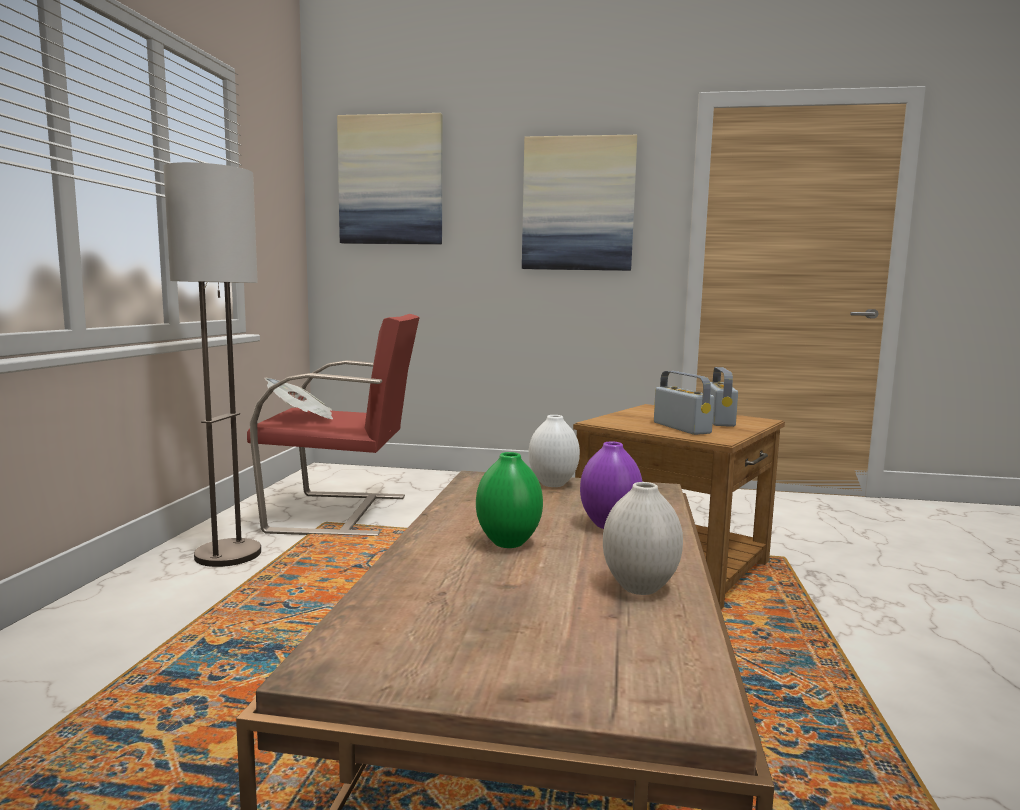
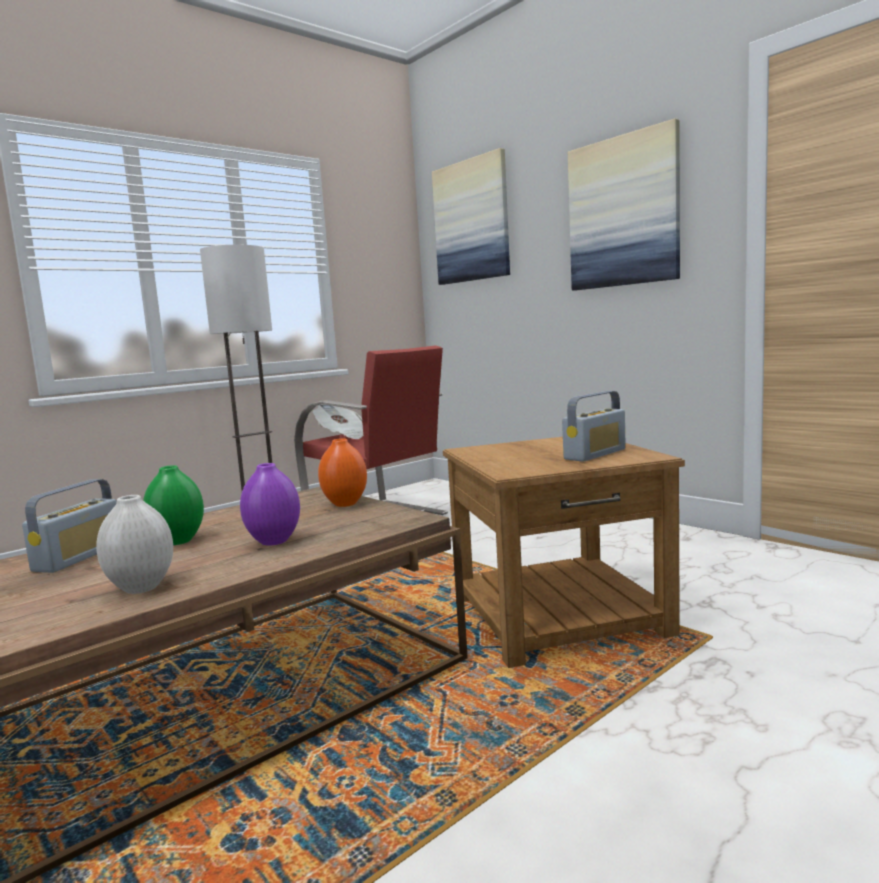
camera: 40 degrees right, 0 degrees up
white vase [528,415,580,487] -> orange vase [318,438,367,507]
radio [654,371,714,435] -> radio moved to [22,479,117,573]

